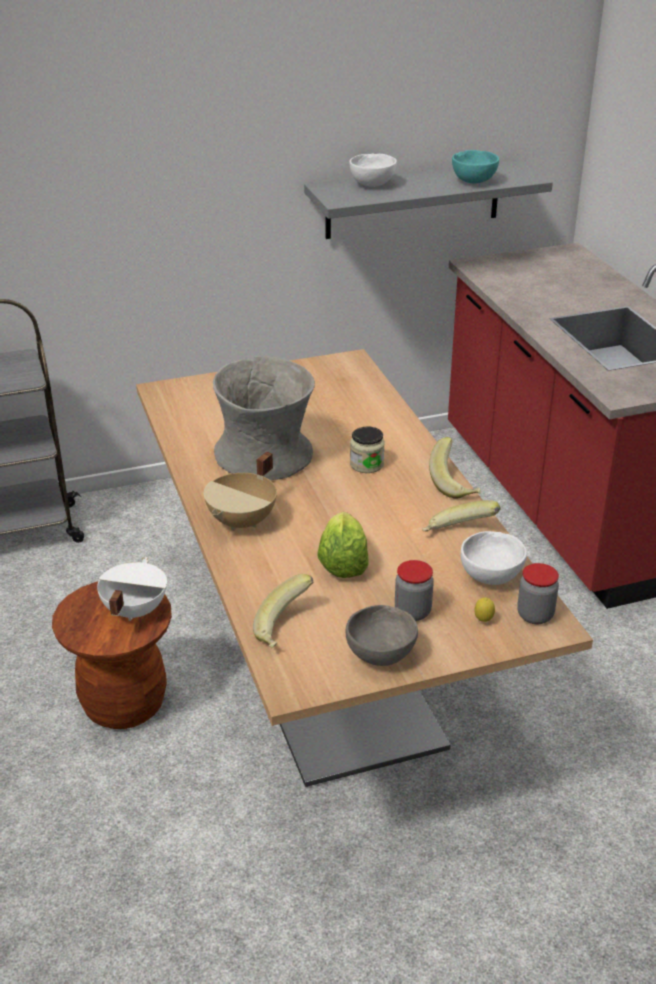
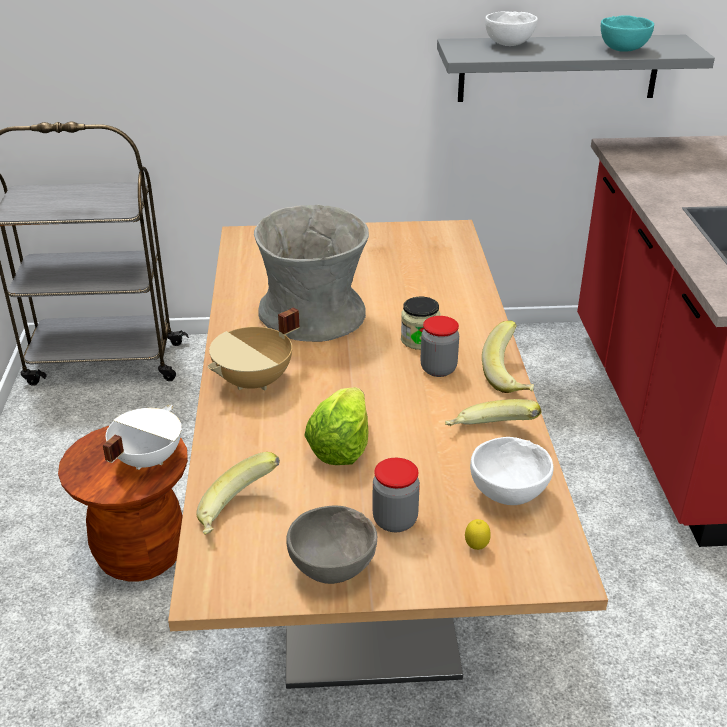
camera: 15 degrees right, 0 degrees up
jar [517,563,559,624] -> jar moved to [420,316,459,377]

